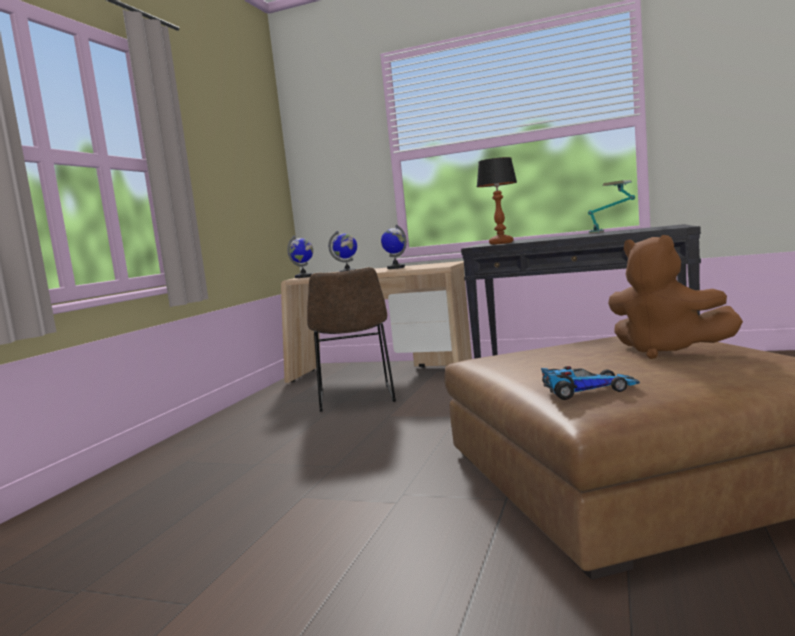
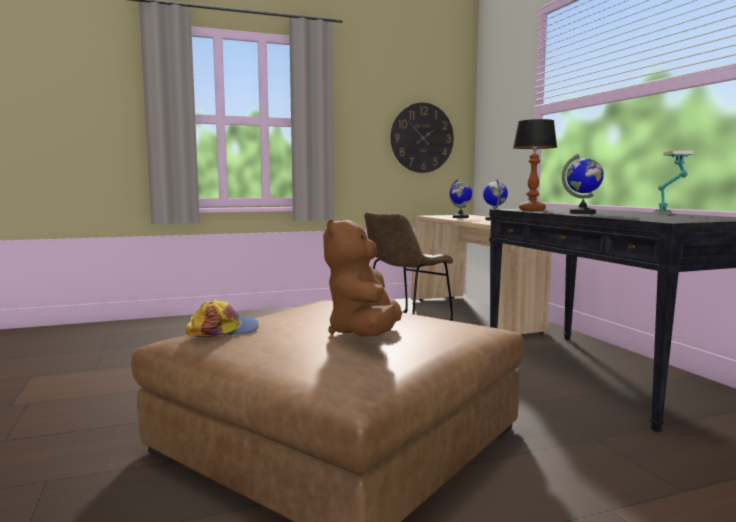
camera: 50 degrees right, 0 degrees up
globe [287,236,313,278] -> globe moved to [562,154,604,214]
toy car [541,366,640,400] -> cap [185,300,259,338]
none -> wall clock [391,103,454,173]

